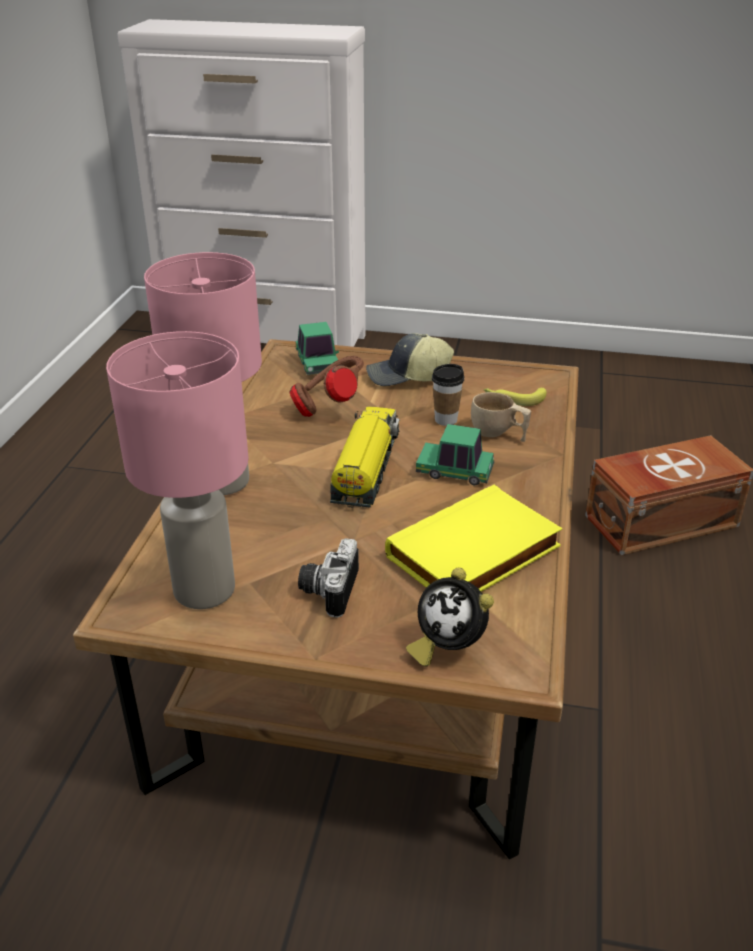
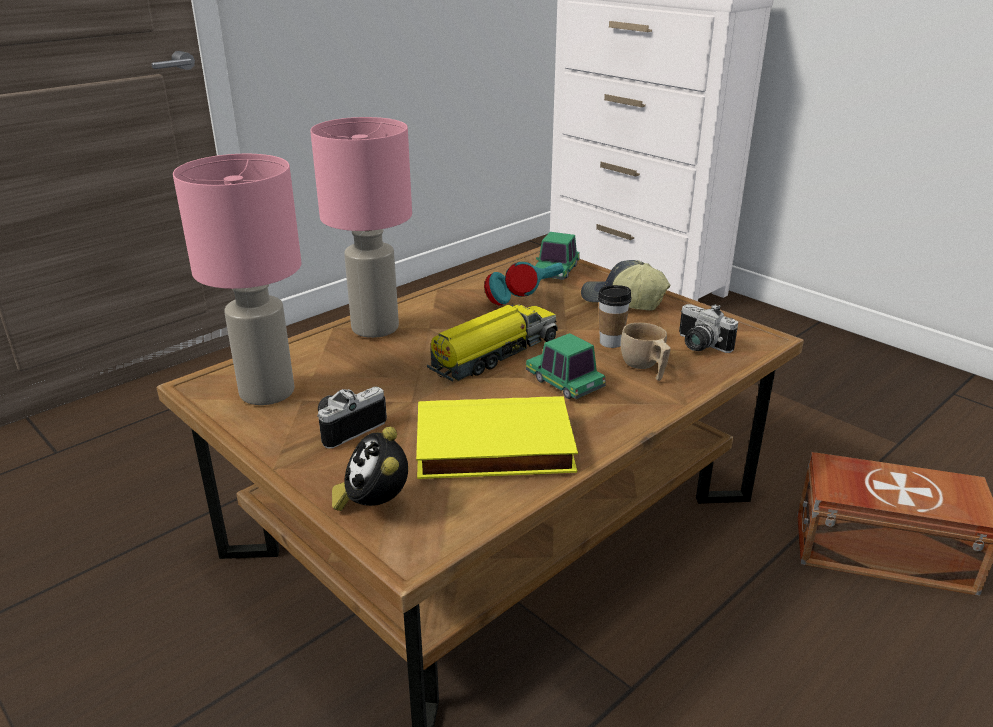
camera: 35 degrees right, 5 degrees down
brown headphones [289,356,364,417] -> turquoise headphones [484,262,564,306]
banana [483,387,547,406] -> camera [679,304,738,353]

